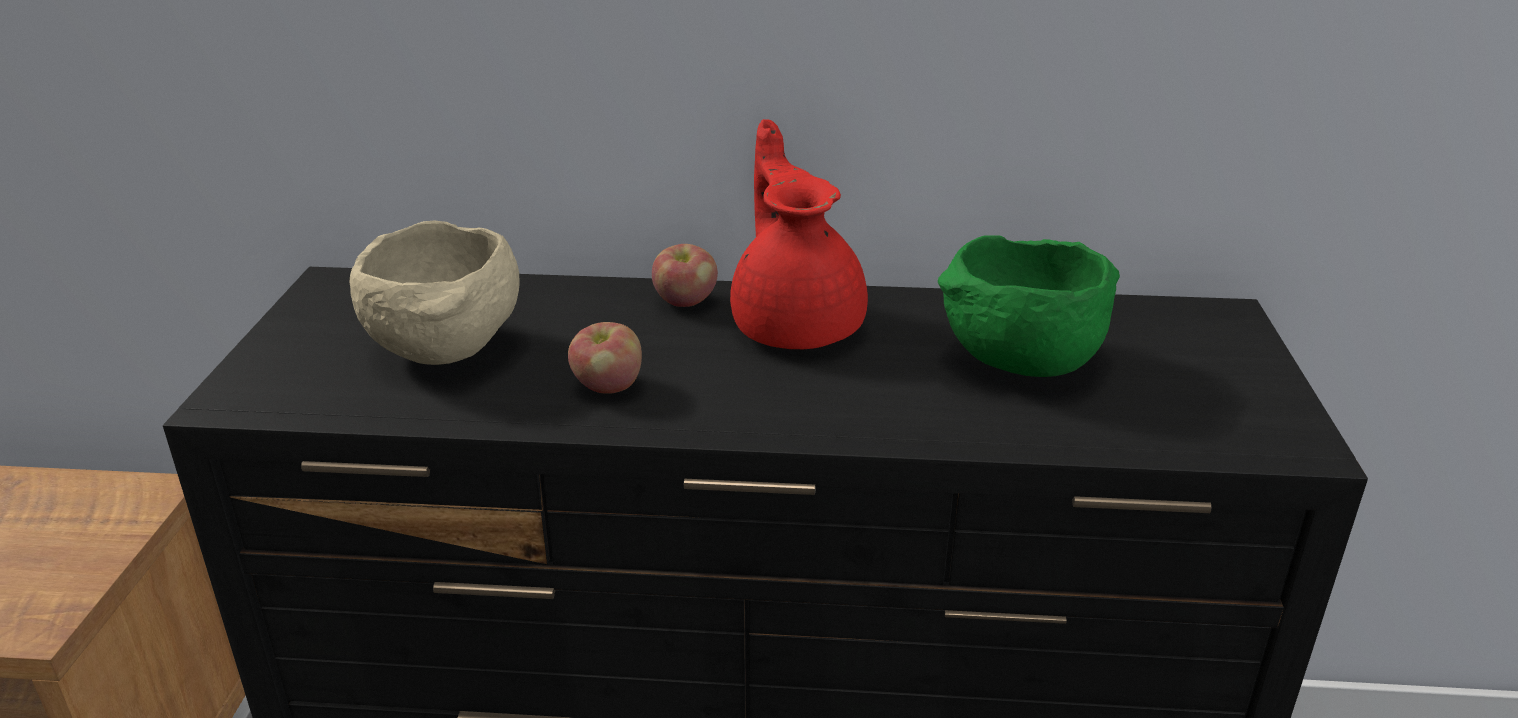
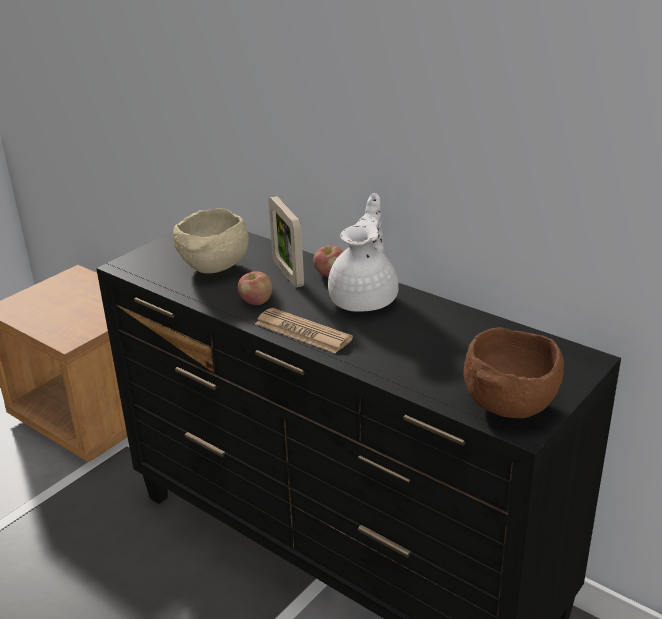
camera: 35 degrees right, 0 degrees up
red teapot [730,119,868,349] -> white teapot [328,193,399,312]
green bowl [938,236,1120,377] -> none
none -> newspaper [255,308,353,353]
none -> picture frame [269,196,304,288]
none -> brown bowl [464,328,564,418]

